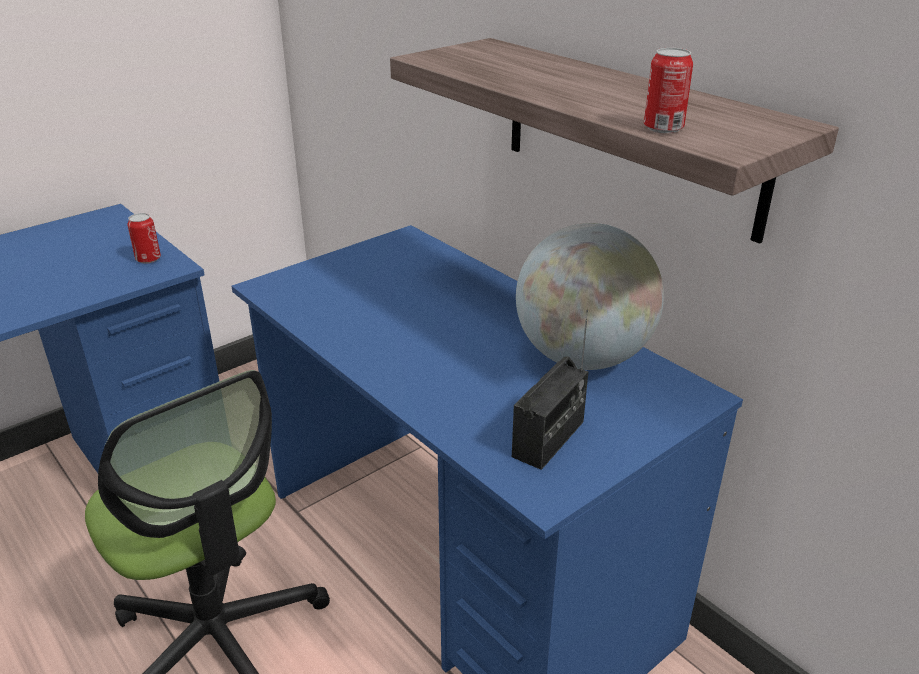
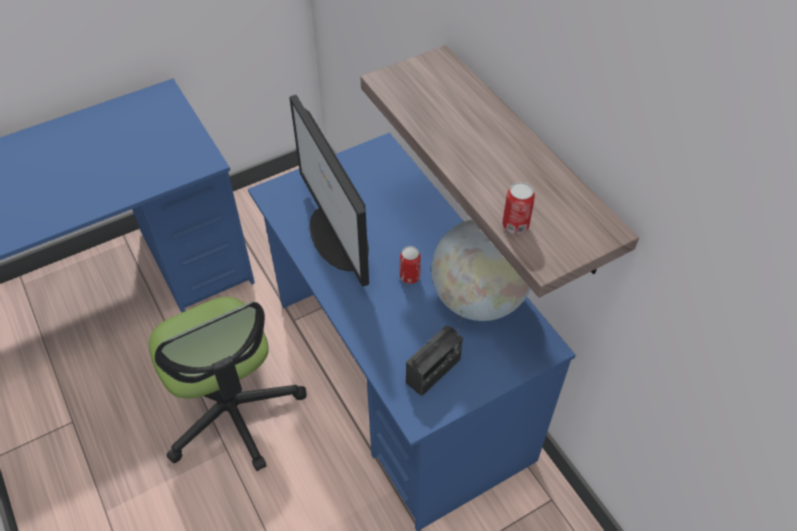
camera: 10 degrees right, 20 degrees up
can [127,213,161,264] -> can moved to [400,246,421,284]
none -> monitor [289,95,369,287]

